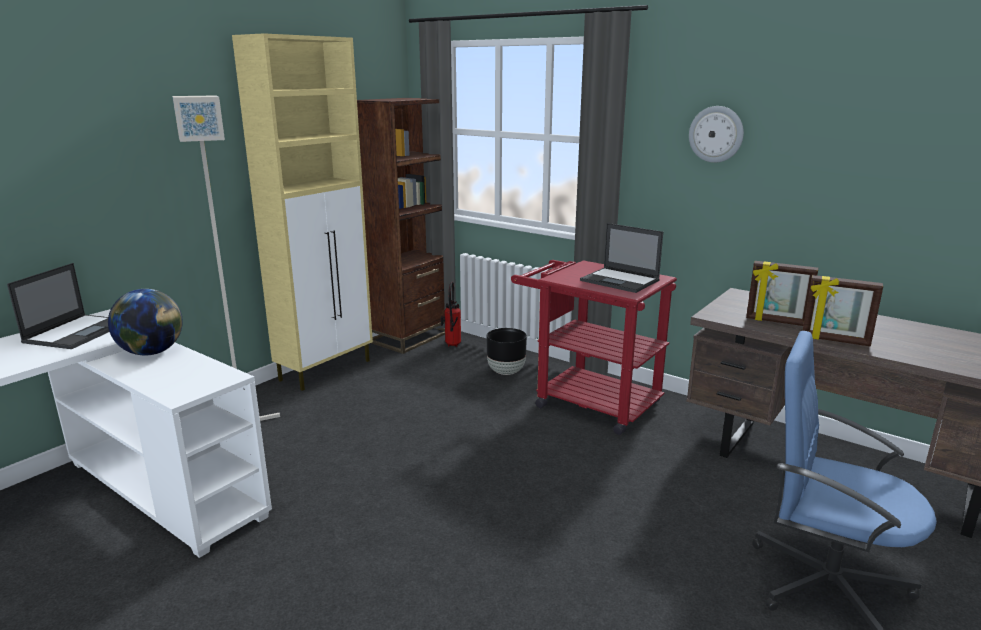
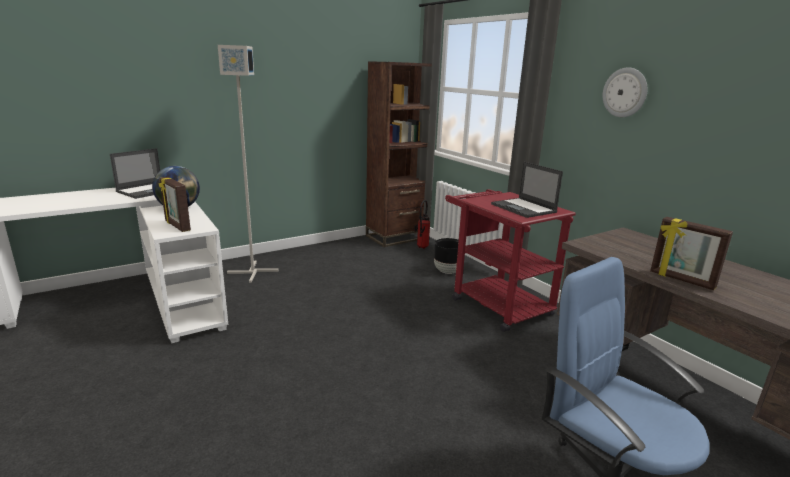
camera: 20 degrees right, 0 degrees up
beige cabinet [232,33,373,391] -> none
picture frame [746,261,818,326] -> picture frame moved to [159,177,191,232]

